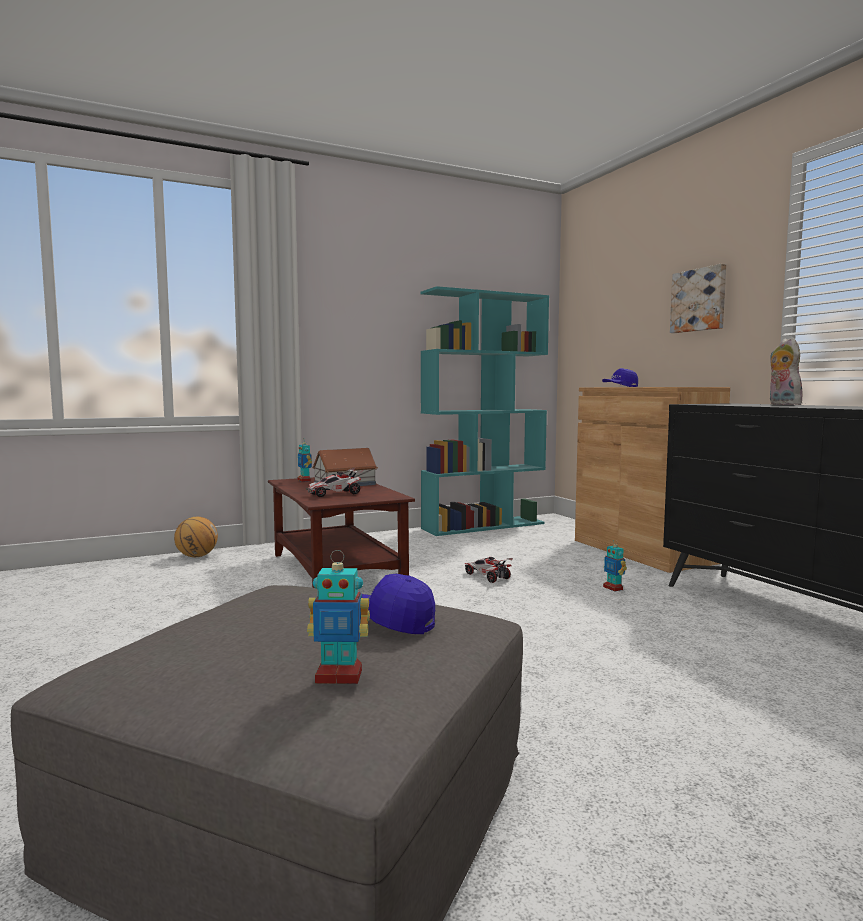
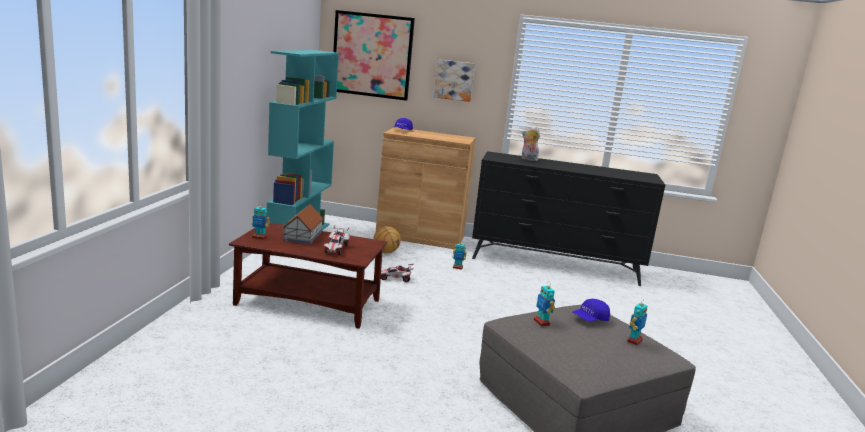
camera: 55 degrees left, 10 degrees up
basketball [174,517,218,557] -> basketball moved to [374,226,401,253]
none -> picture [333,10,415,101]
none -> toy robot [534,281,555,326]

